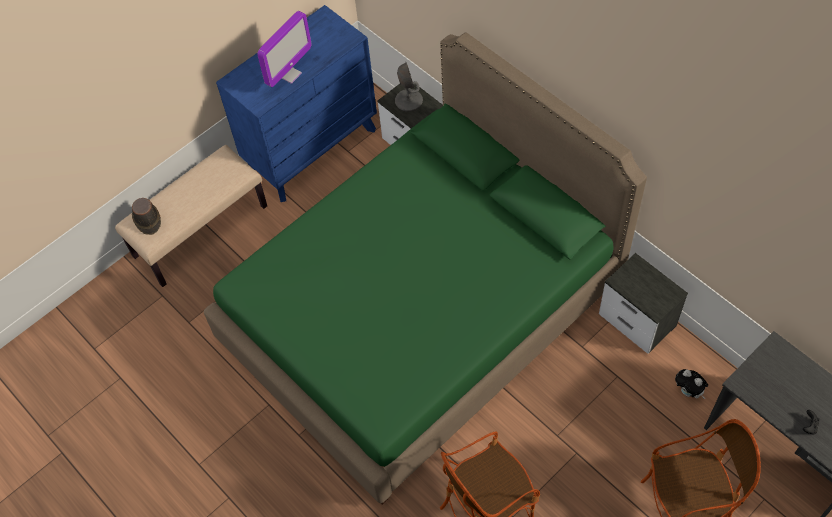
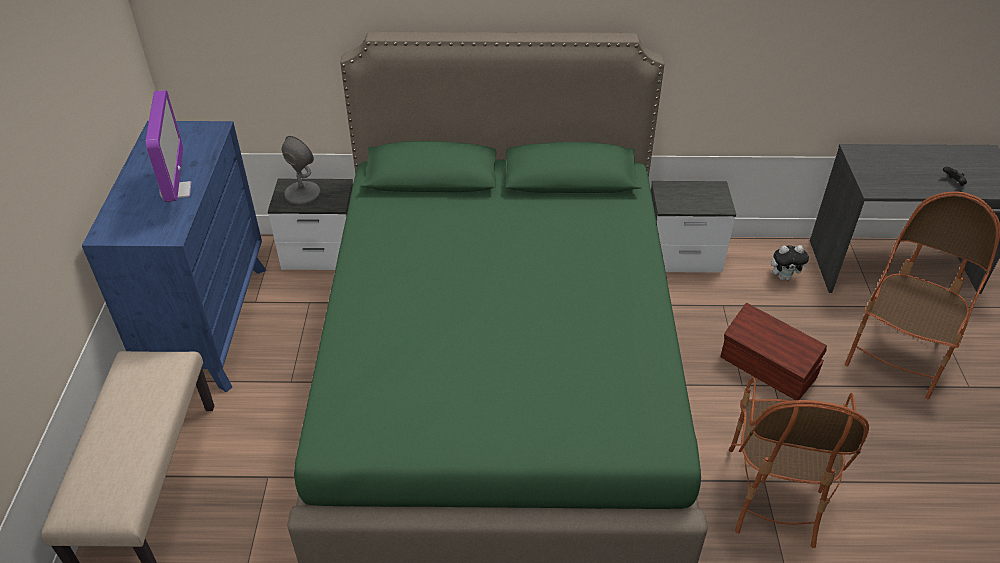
camera: 50 degrees left, 15 degrees down
brown hat [132,198,161,235] -> none
none -> brown storage box [720,303,827,400]

